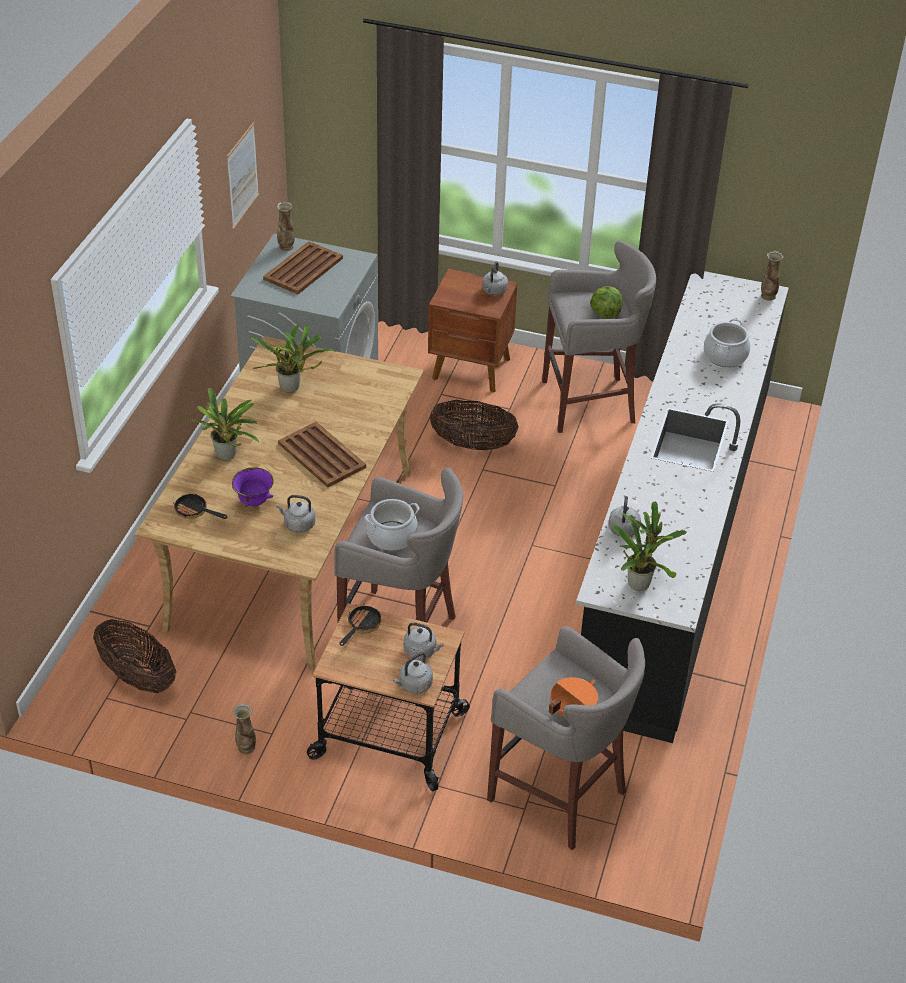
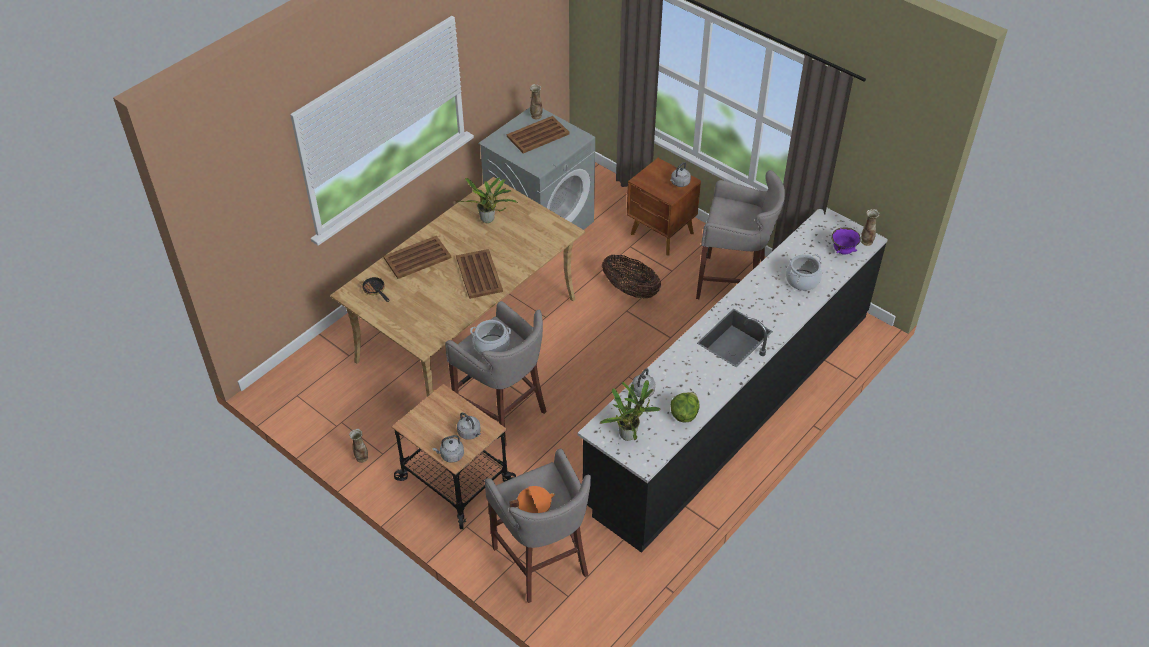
camera: 25 degrees right, 5 degrees up
basket [93,619,176,693] -> none
potted plant [177,388,259,460] -> brown tray [383,236,451,279]
picture [227,122,259,230] -> none
purple bowl [232,467,274,507] -> purple bowl moved to [831,227,861,255]
grey kettle [276,495,315,532] -> none
frying pan [339,603,381,646] -> none
lettuce [590,286,622,319] -> lettuce moved to [671,392,700,422]

